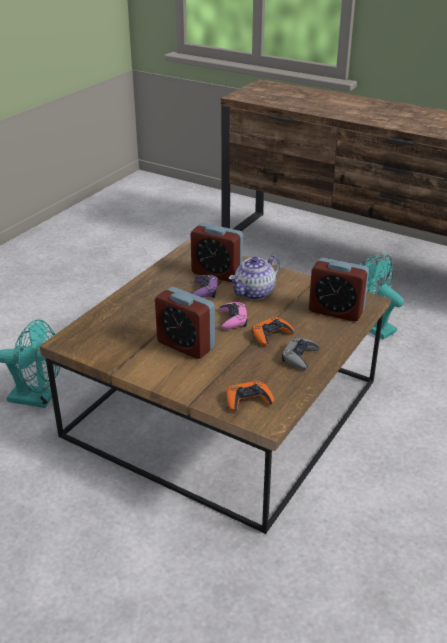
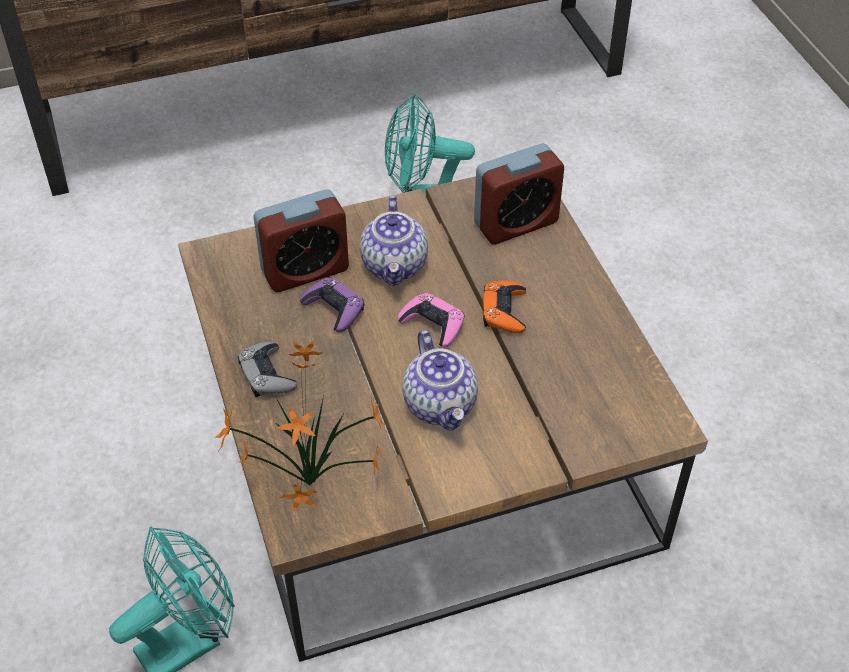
camera: 50 degrees left, 15 degrees up
alarm clock [155,287,215,359] -> teapot [402,330,478,431]
orange game controller [227,381,274,412] -> none
grey game controller [282,337,319,370] -> grey game controller moved to [238,342,297,397]
none -> potted plant [215,340,387,512]

